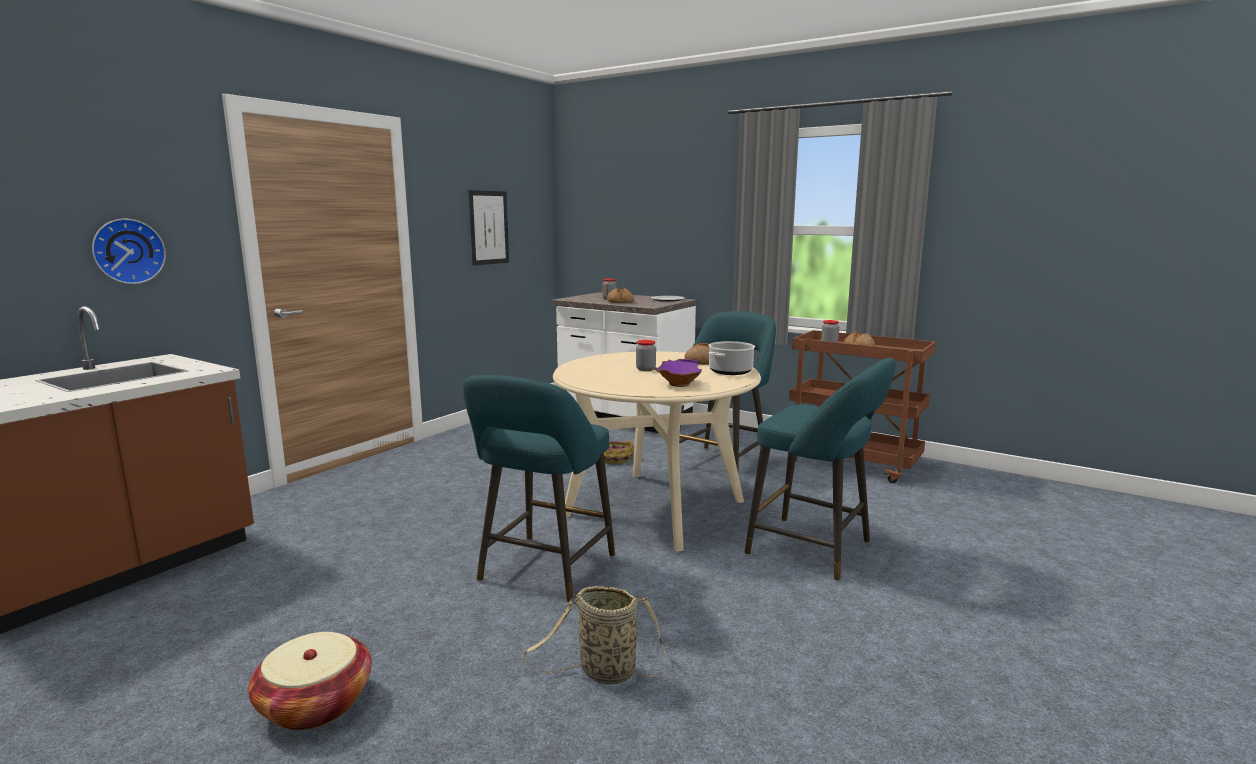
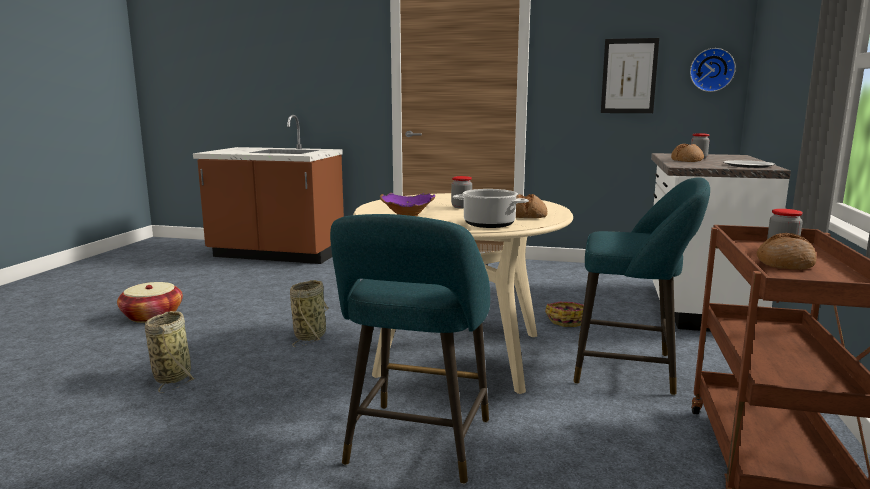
camera: 70 degrees right, 0 degrees up
wall clock [92,219,166,284] -> wall clock moved to [690,48,736,92]
turquoise stool [463,375,615,602] -> basket [290,280,328,347]

